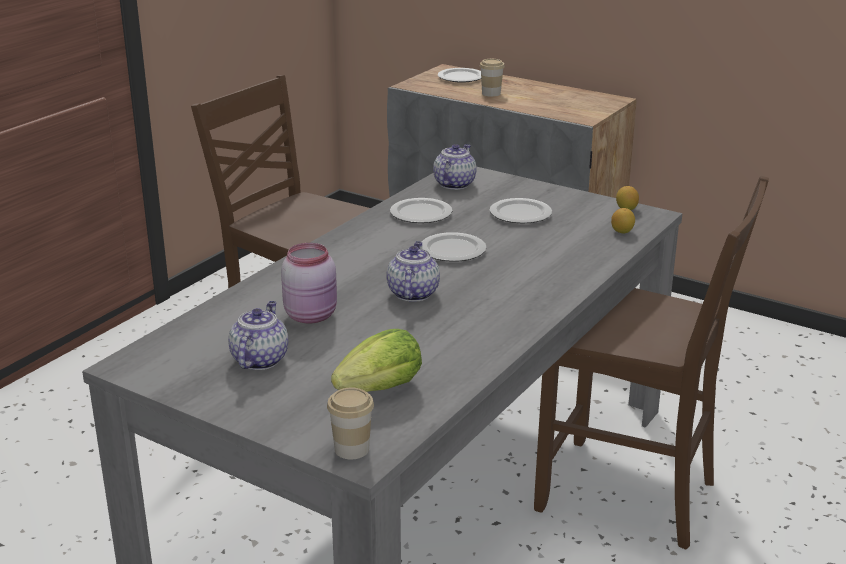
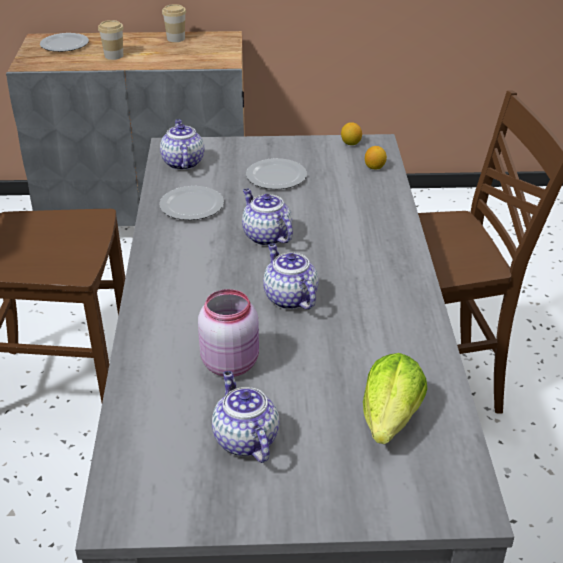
camera: 35 degrees left, 10 degrees up
cup [327,387,374,459] -> cup moved to [162,4,186,42]
plate [422,232,487,262] -> teapot [242,189,293,246]

